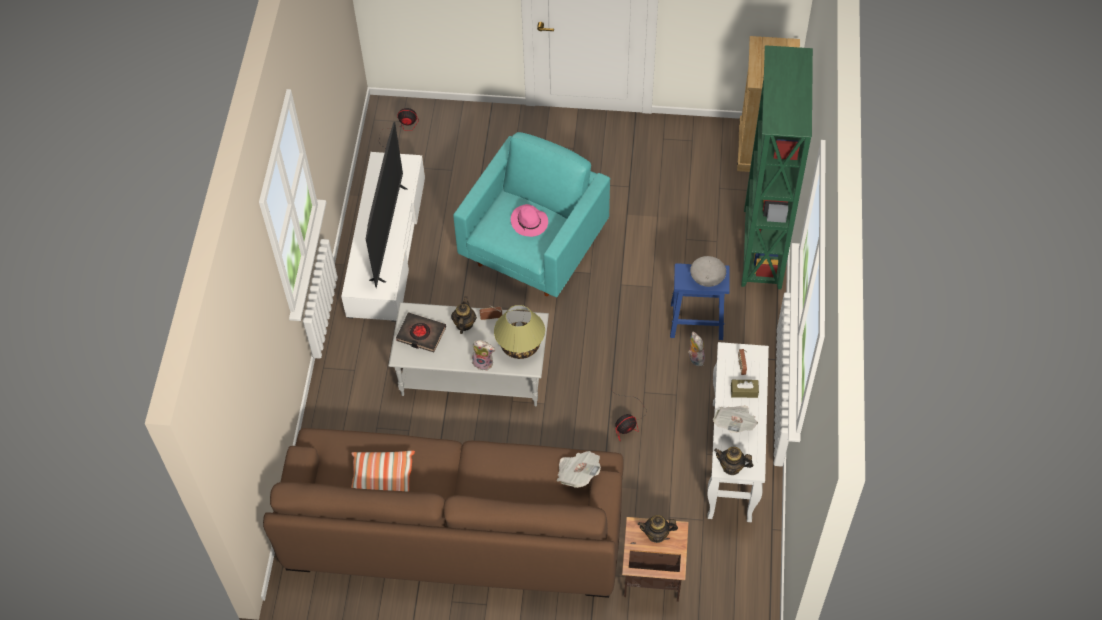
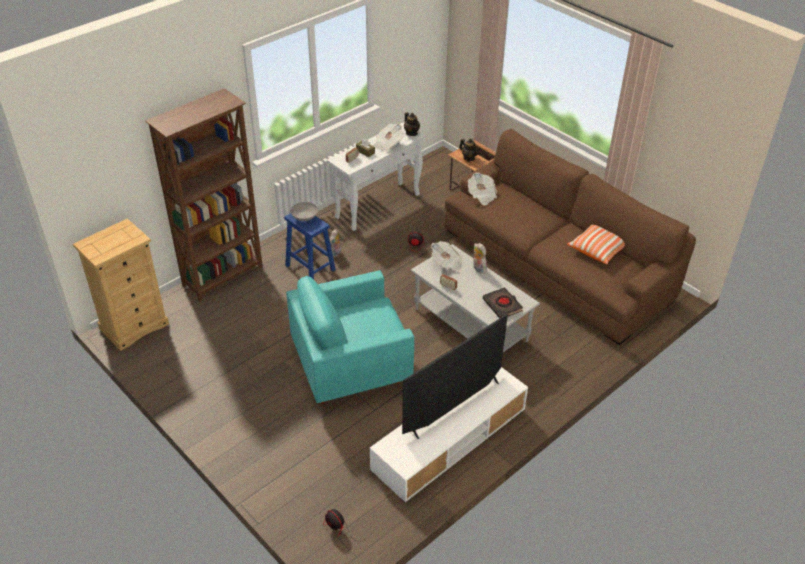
camera: 140 degrees left, 15 degrees down
teapot [451,296,477,334] -> none
table lamp [494,305,545,359] -> newspaper [431,241,462,272]
pink hat [511,204,548,237] -> none
green bookcase [741,45,813,289] -> brown bookcase [145,88,263,301]

